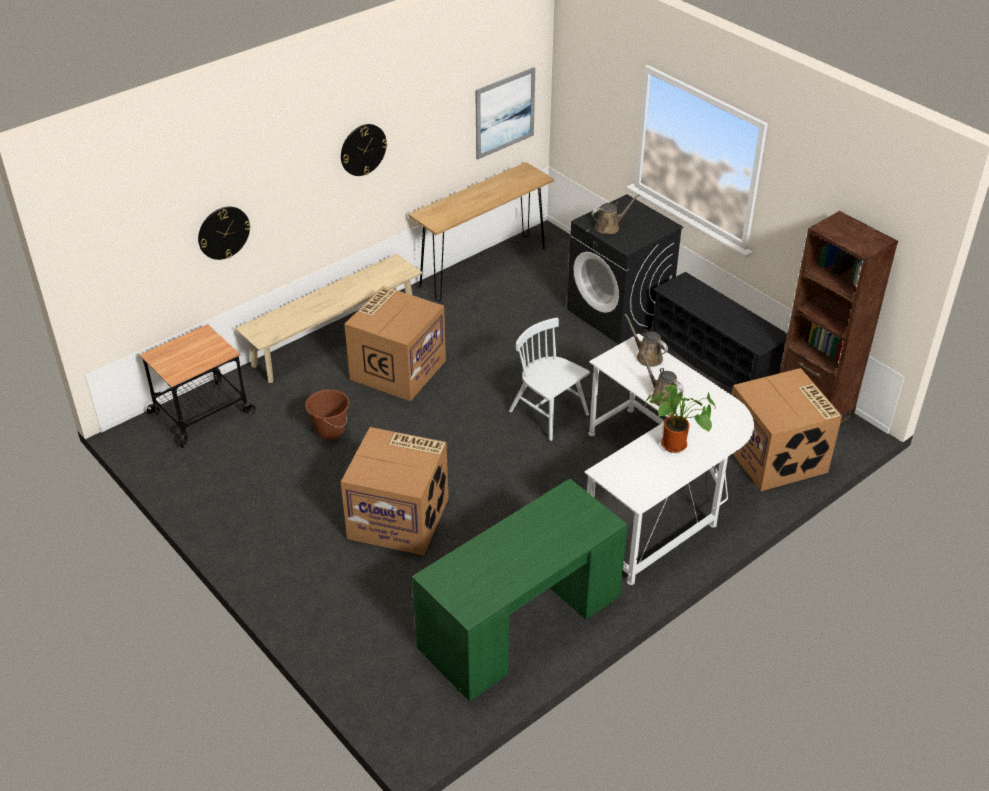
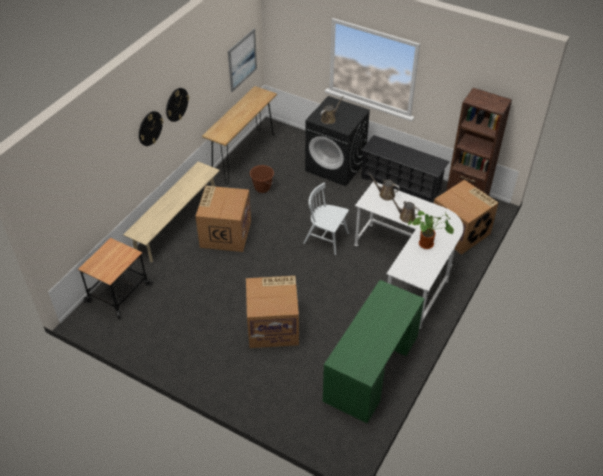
camera: 20 degrees left, 5 degrees up
wall clock [198,206,251,260] -> wall clock moved to [139,111,163,146]
brown bucket [305,389,349,440] -> brown bucket moved to [250,165,274,193]

